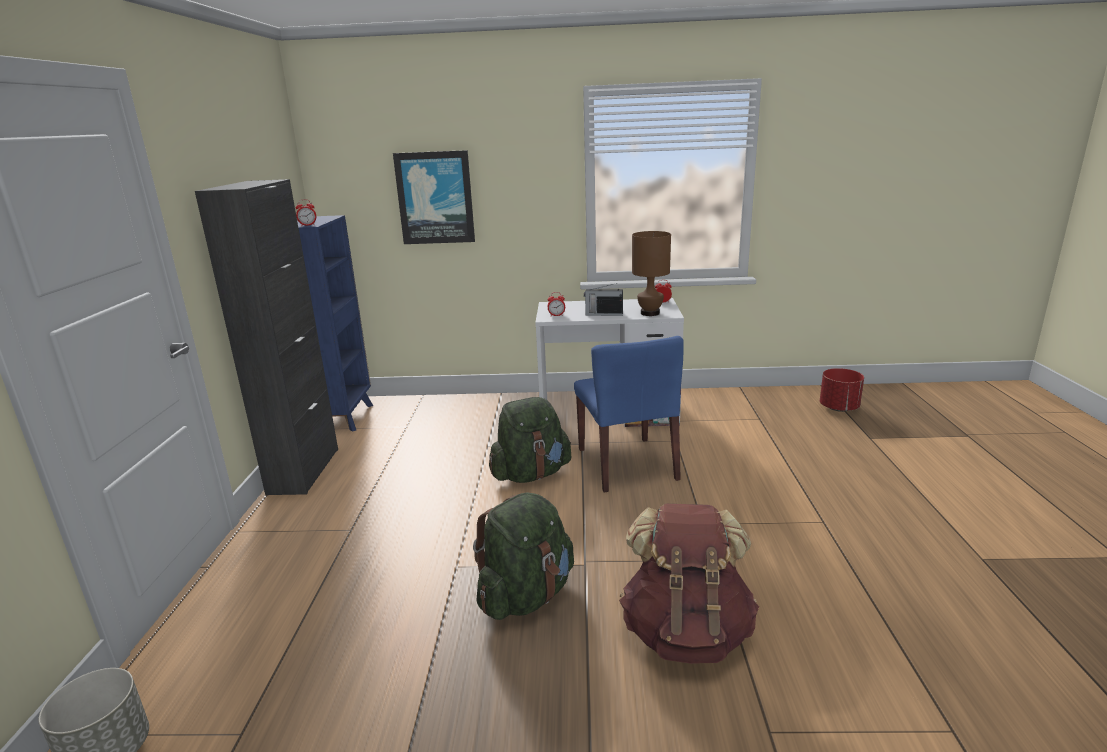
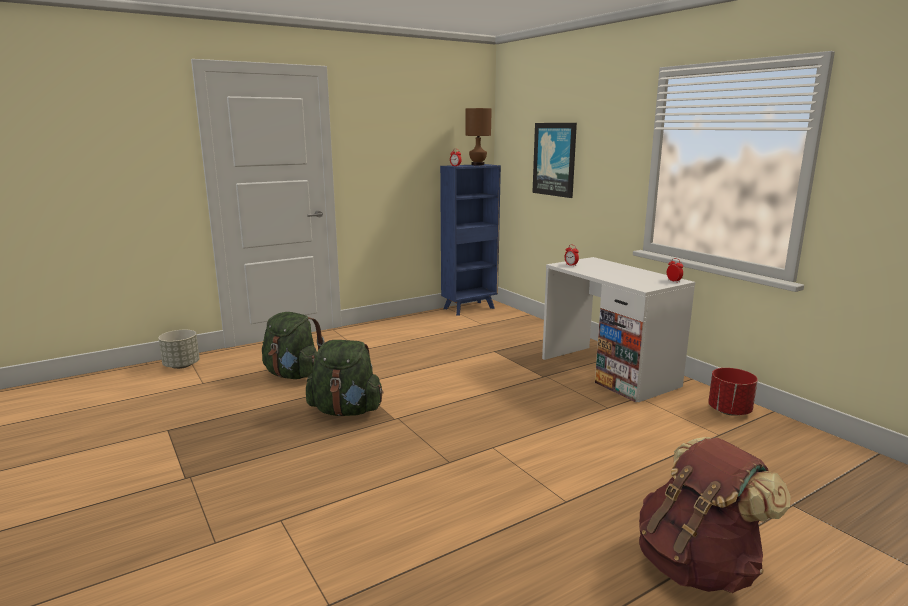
camera: 55 degrees right, 5 degrees down
black cabinet [195,179,338,495] -> none
green backpack [489,397,571,483] -> green backpack moved to [262,312,324,379]
blue chair [574,336,684,493] -> none
radio [584,283,623,316] -> none
brown backpack [619,504,759,664] -> brown backpack moved to [639,437,791,593]
brown table lamp [632,231,671,316] -> brown table lamp moved to [466,108,492,165]
red planter [820,368,864,412] -> red planter moved to [708,368,758,416]

